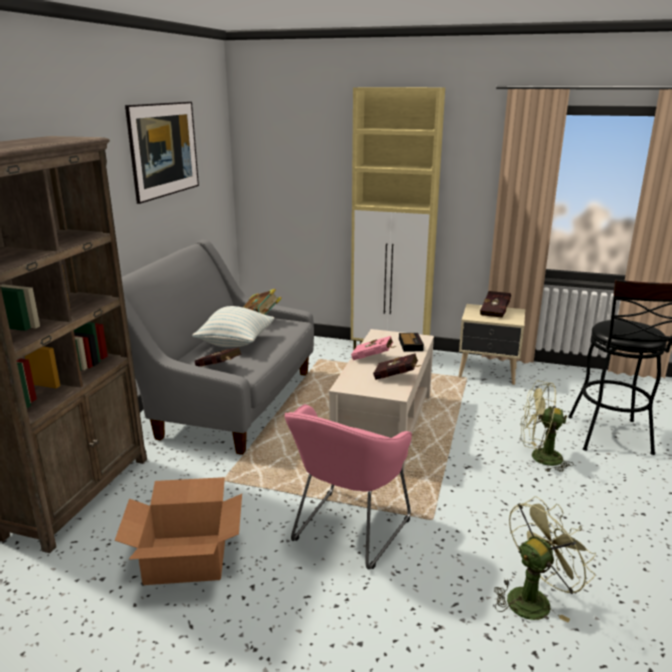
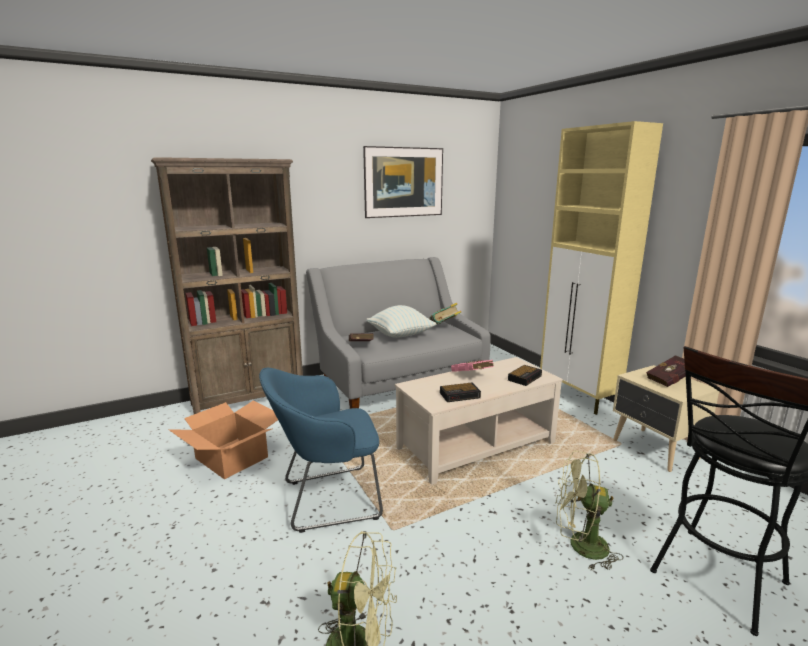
camera: 45 degrees right, 5 degrees down
pink armchair [284,404,412,570] -> blue armchair [259,368,383,533]
red book [373,353,421,380] -> alarm clock [440,383,481,402]
green fan [520,381,574,472] -> green fan turned 45 degrees counterclockwise [555,451,623,570]

